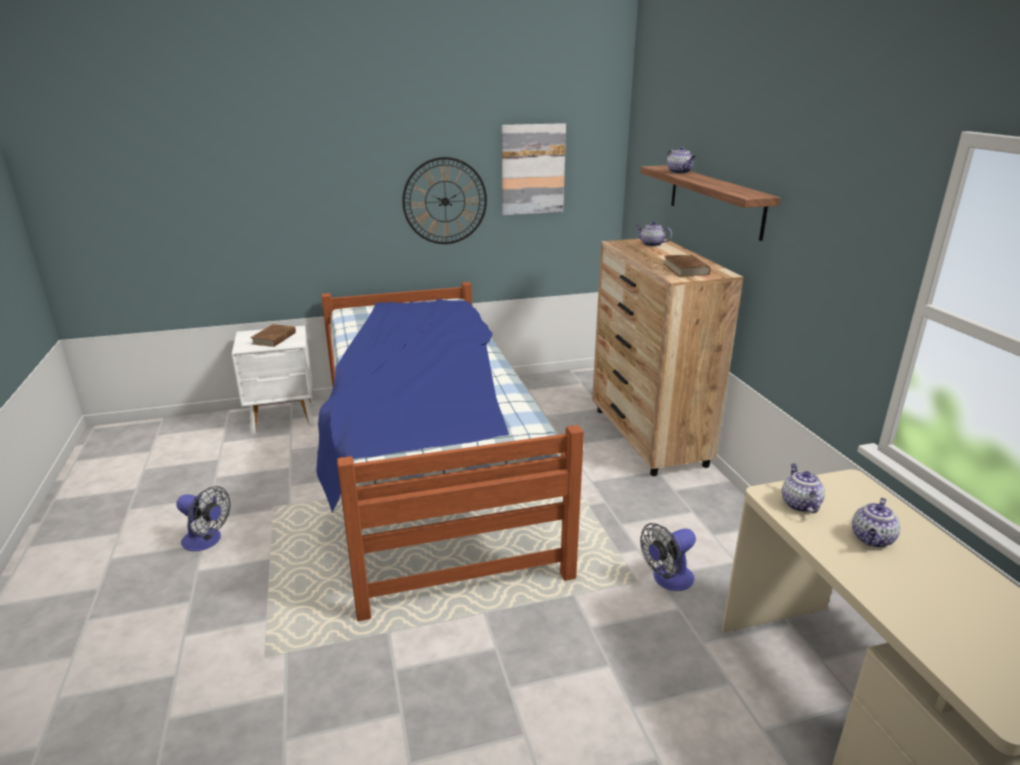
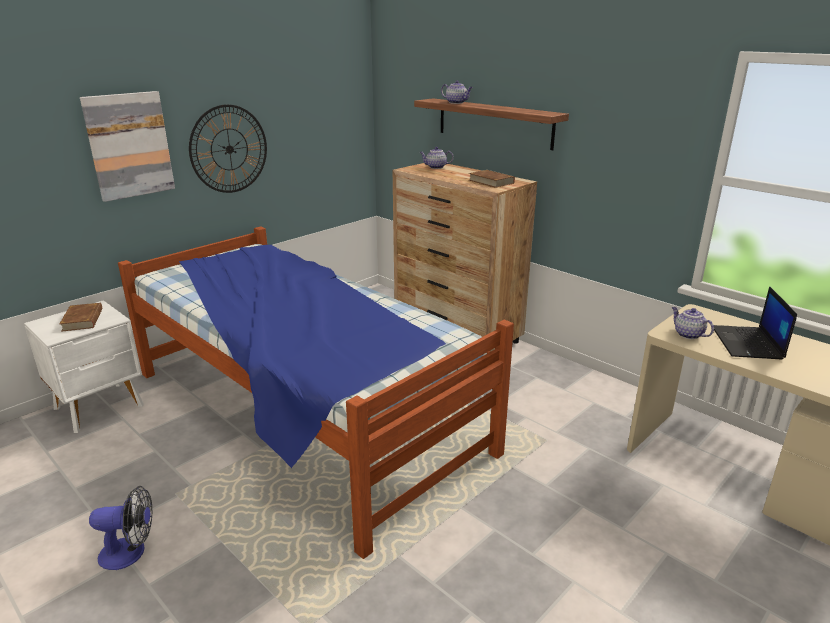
camera: 30 degrees left, 0 degrees up
picture [502,123,566,215] -> picture moved to [80,91,175,202]
fan [640,523,696,591] -> none
teapot [852,498,901,548] -> laptop [714,286,797,360]

